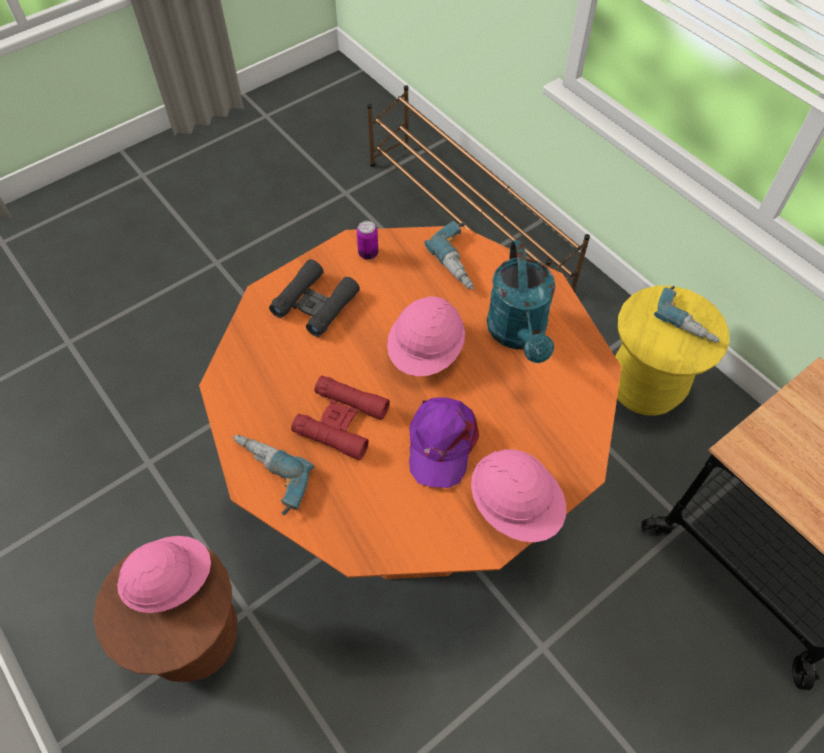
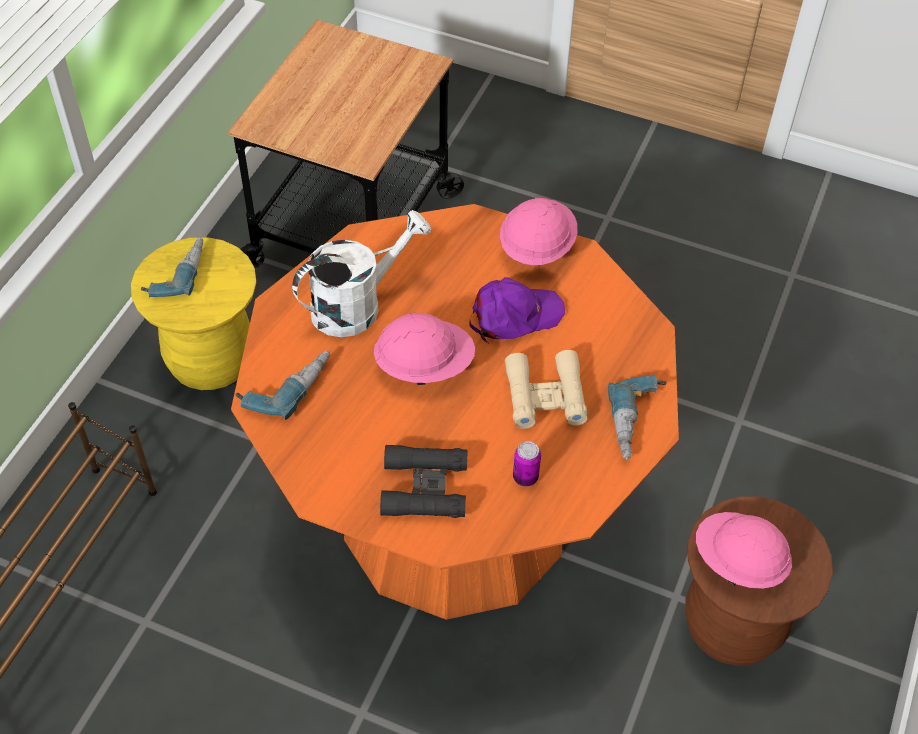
camera: 120 degrees left, 5 degrees down
red binoculars [291,376,390,460] -> beige binoculars [505,350,587,429]
can [356,221,378,260] -> can moved to [513,441,541,486]
turquoise watering can [487,240,556,363] -> white watering can [292,210,431,337]

